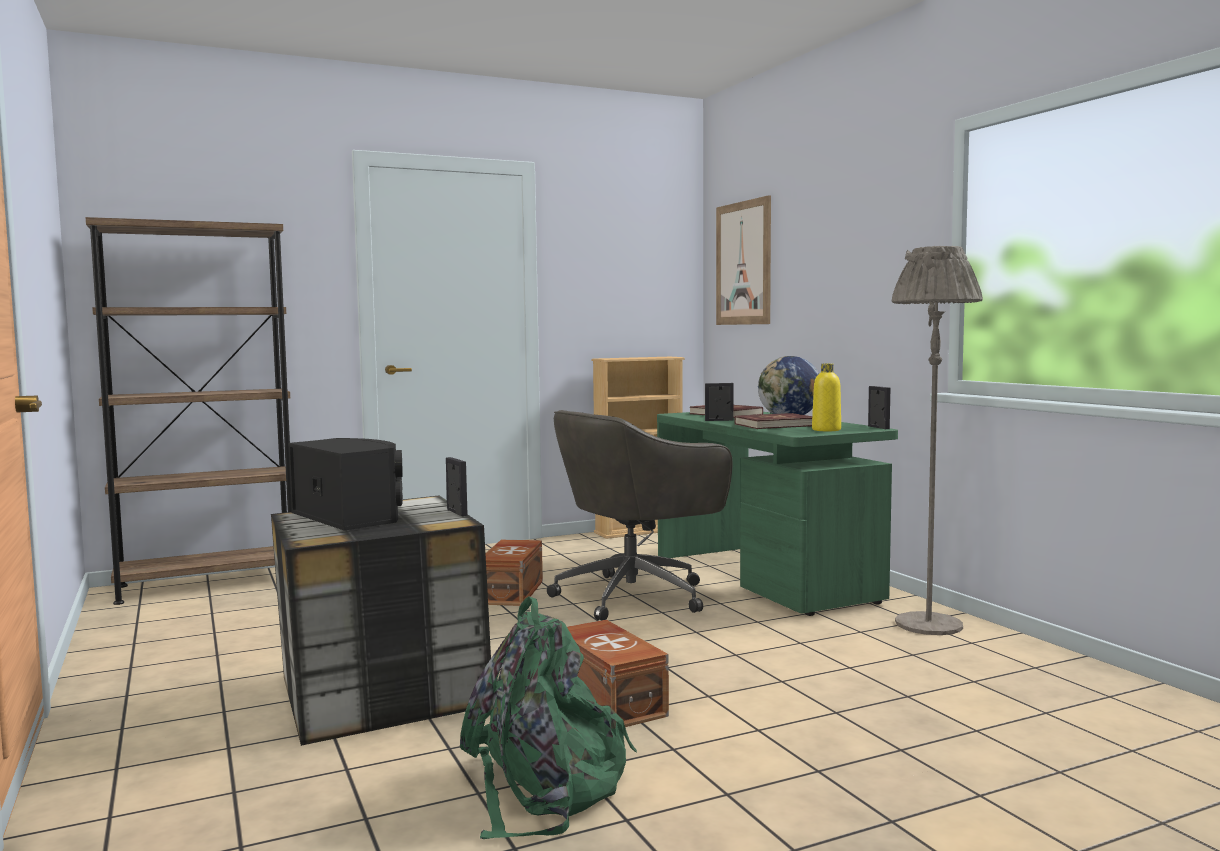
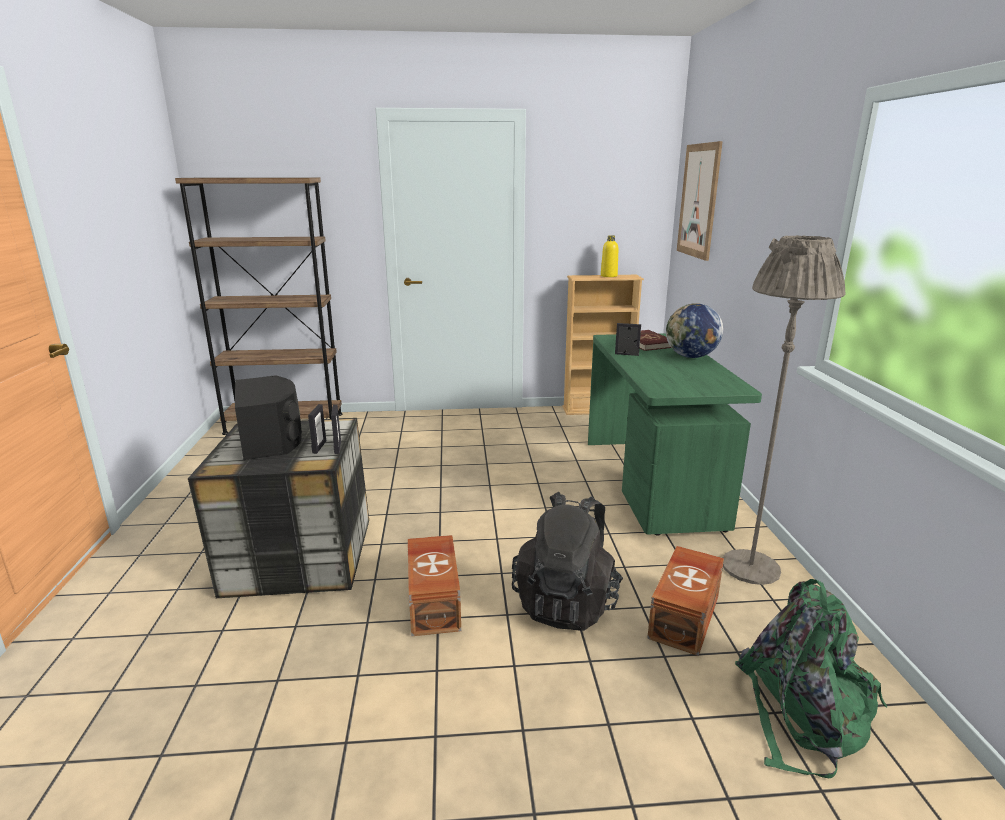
camera: 20 degrees right, 15 degrees up
green backpack [460,596,637,839] -> green backpack moved to [735,579,887,778]
brown storage box [485,540,543,606] -> brown storage box moved to [647,546,724,656]
grey office chair [547,410,733,620] -> none
red book [734,413,812,429] -> none
yellow bottle [812,363,841,431] -> yellow bottle moved to [601,235,618,277]
picture frame [868,386,890,429] -> picture frame moved to [308,404,326,454]
none -> black backpack [512,492,623,631]

